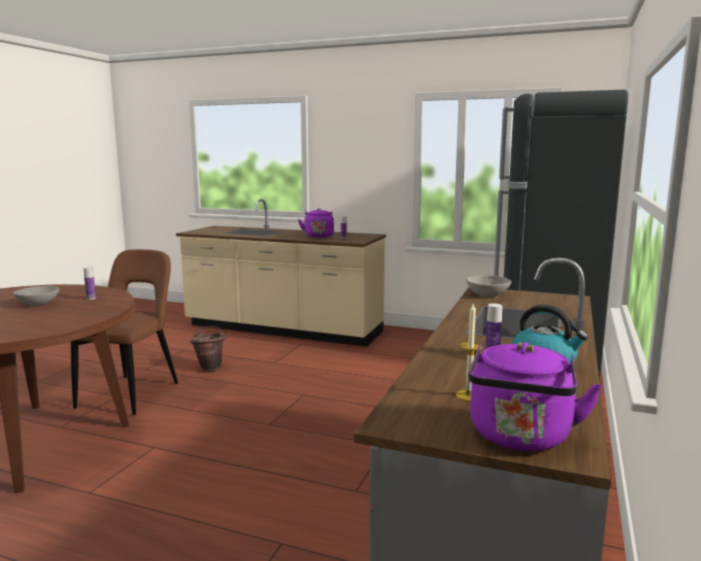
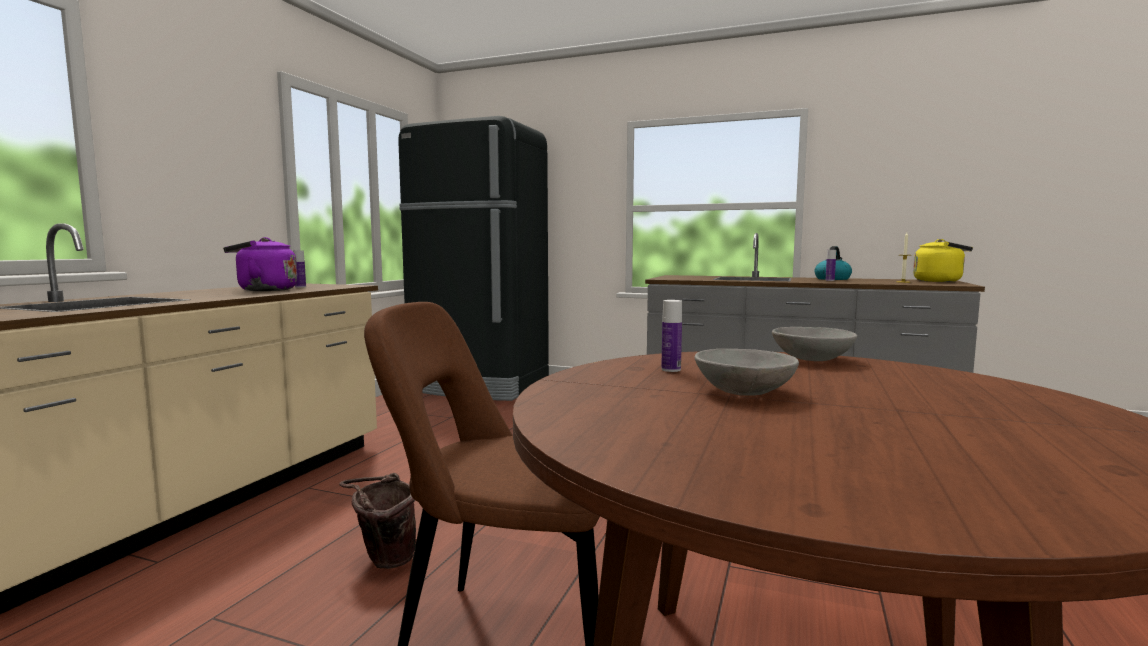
camera: 90 degrees left, 5 degrees down
grey bowl [466,275,511,297] -> grey bowl moved to [772,327,857,361]
purple kettle [468,342,602,451] -> yellow kettle [913,239,973,282]

